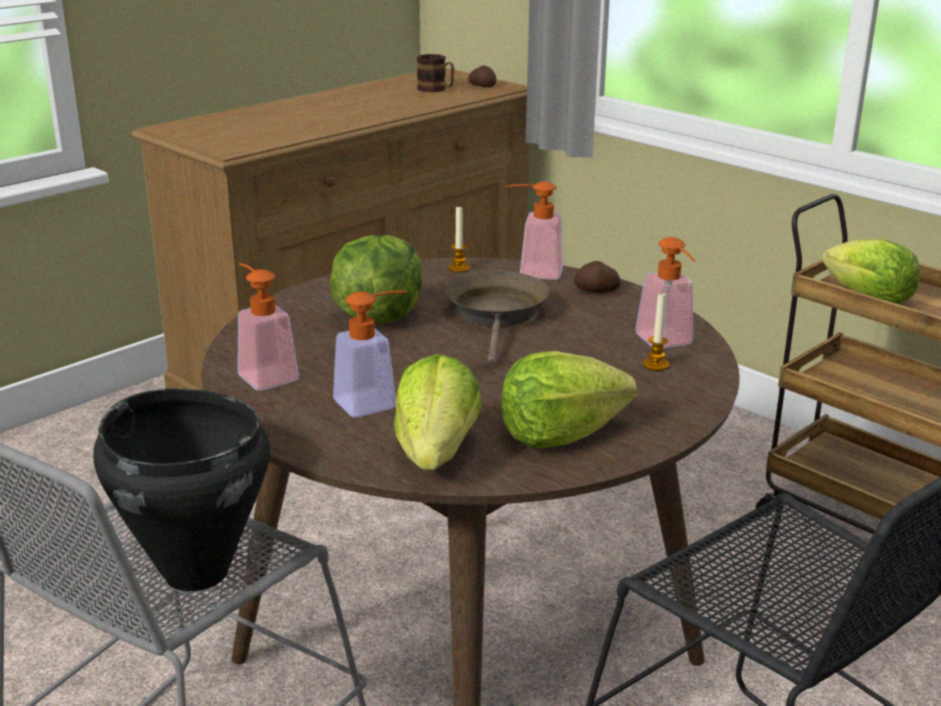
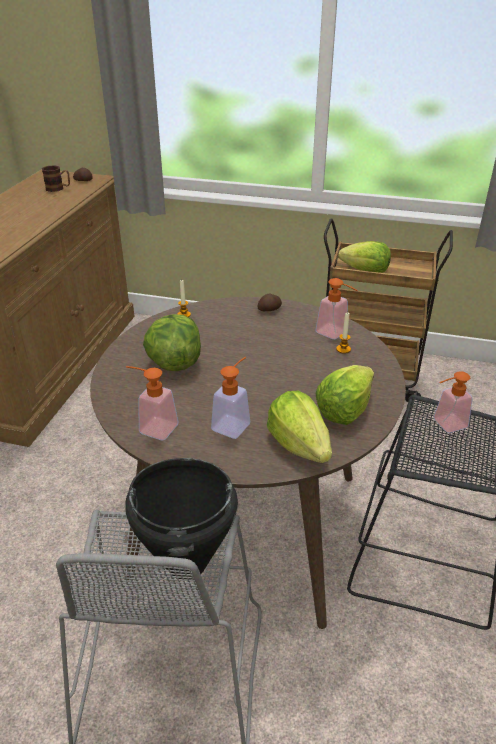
camera: 30 degrees left, 10 degrees up
brown frying pan [445,270,549,366] -> none
soap dispenser [505,181,563,280] -> soap dispenser moved to [434,371,473,433]

